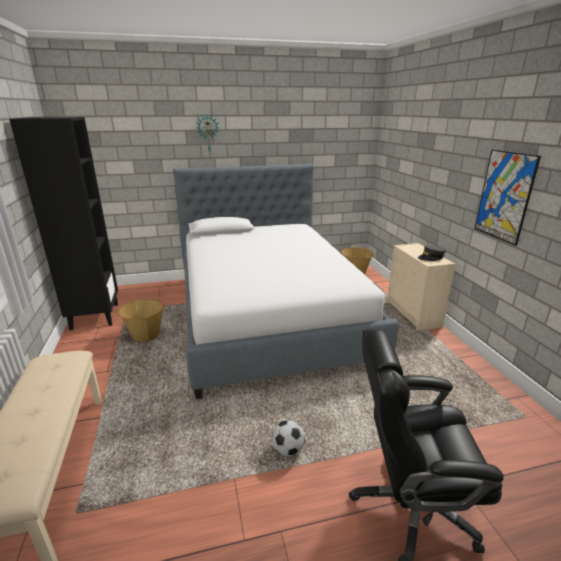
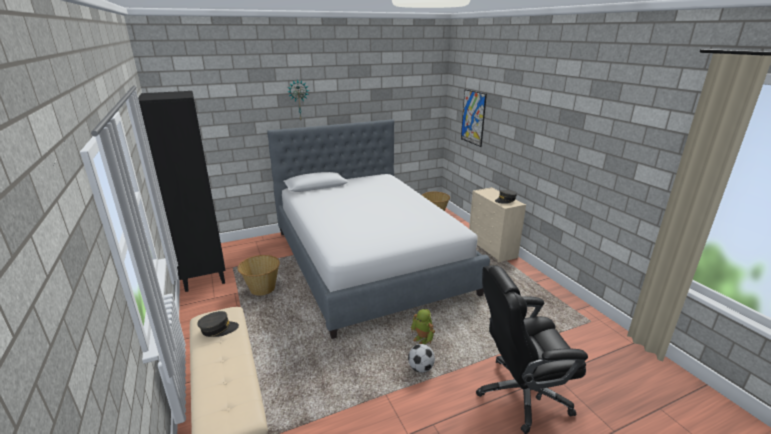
camera: 10 degrees left, 0 degrees up
picture [474,149,541,246] -> picture moved to [461,89,487,147]
none -> grey cap [197,311,239,337]
none -> toy robot [411,309,435,344]

